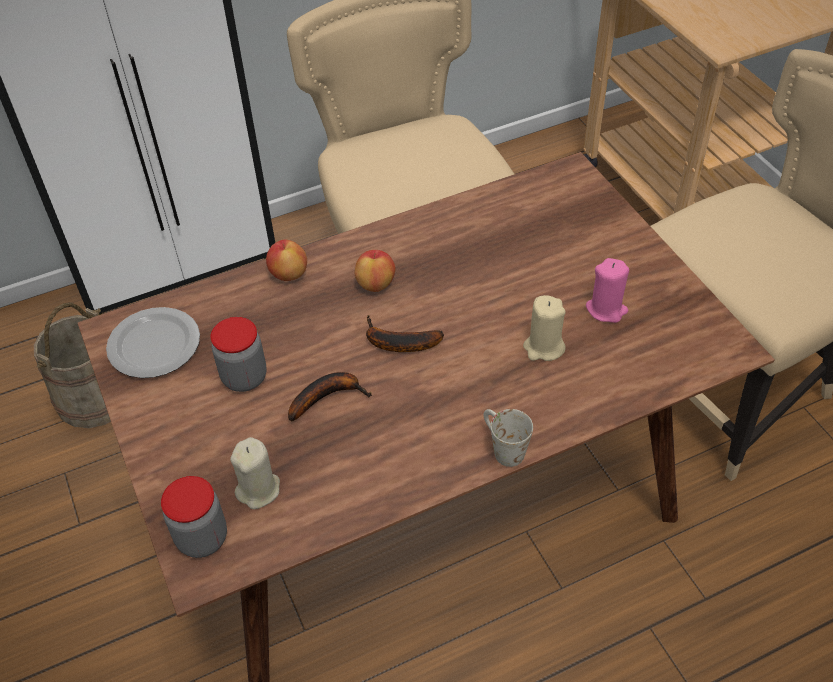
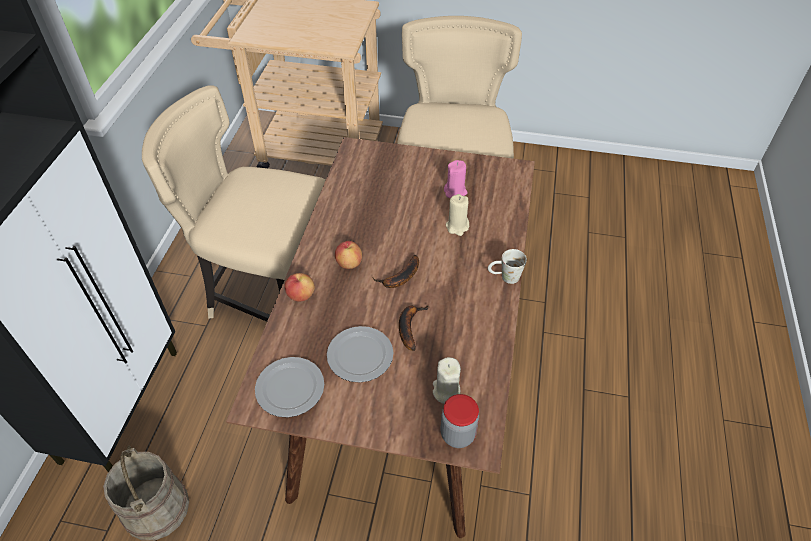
camera: 55 degrees left, 0 degrees up
jar [211,317,267,392] -> plate [327,326,393,383]

